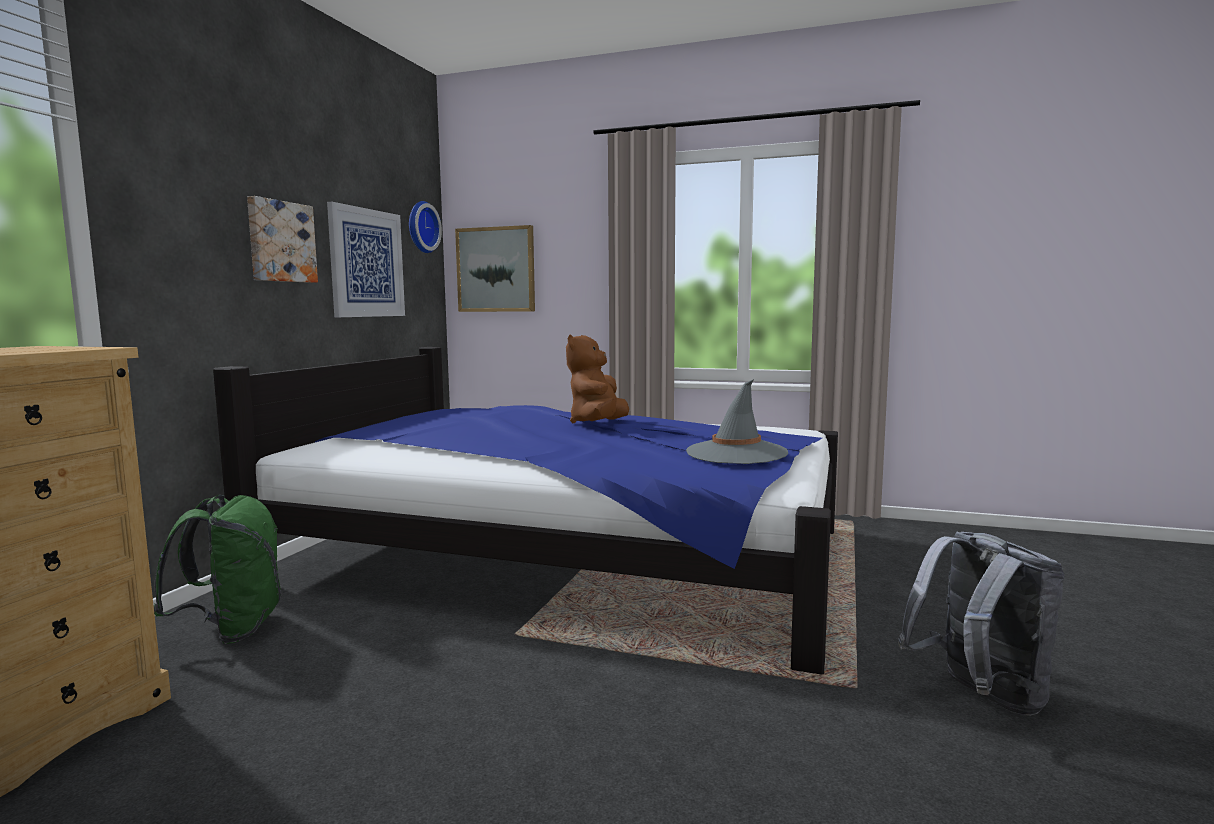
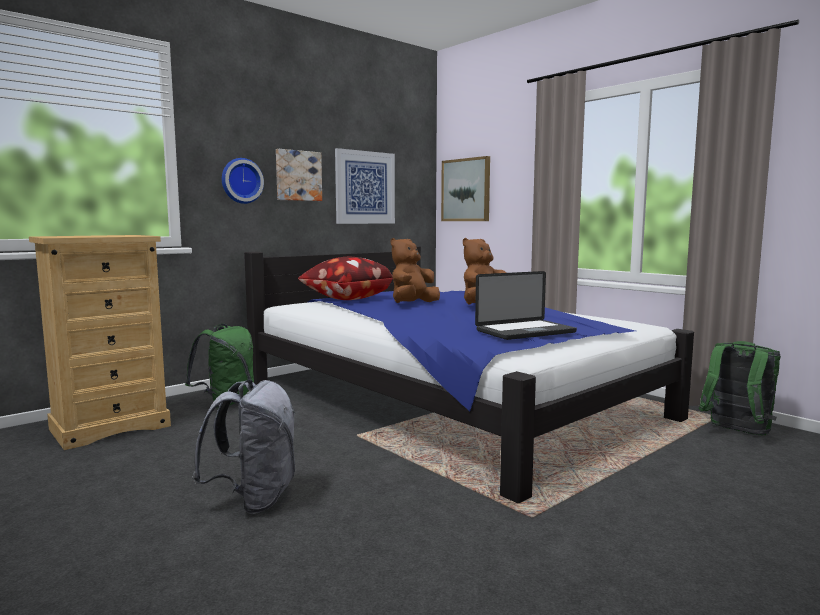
camera: 30 degrees right, 0 degrees up
wall clock [409,201,442,253] -> wall clock moved to [222,158,264,204]
grey hat [686,379,788,464] -> laptop [475,271,577,340]
grey backpack [898,532,1065,716] -> grey backpack moved to [192,379,295,514]
none -> pillow [298,257,393,300]
none -> brown plush toy [391,238,440,303]
none -> green backpack [699,341,781,435]

